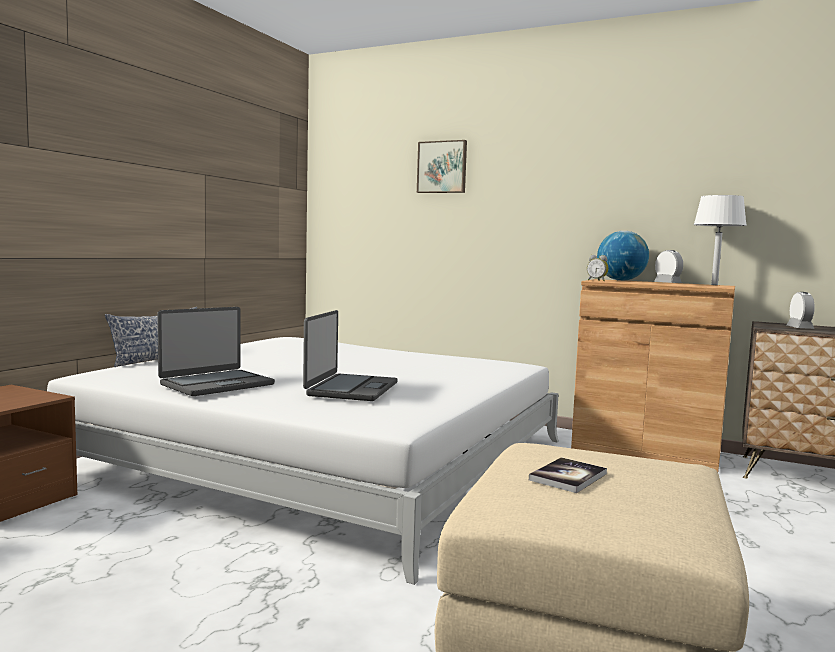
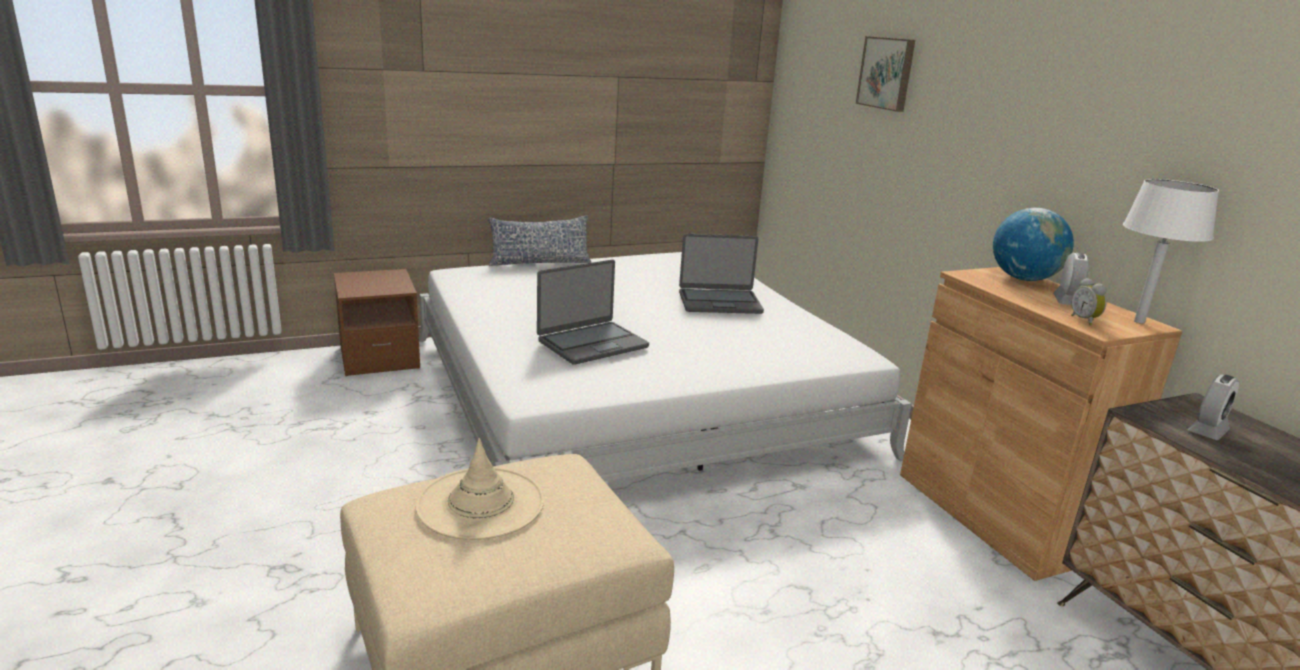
camera: 40 degrees right, 15 degrees up
laptop [157,307,275,396] -> laptop moved to [679,234,764,314]
book [529,457,607,493] -> beige hat [416,438,544,540]
alarm clock [587,255,609,281] -> alarm clock moved to [1071,278,1107,325]

